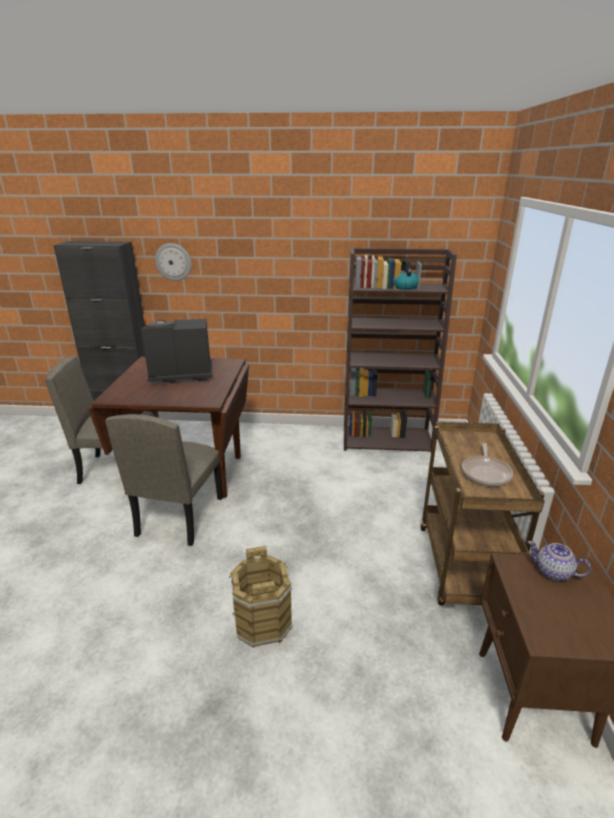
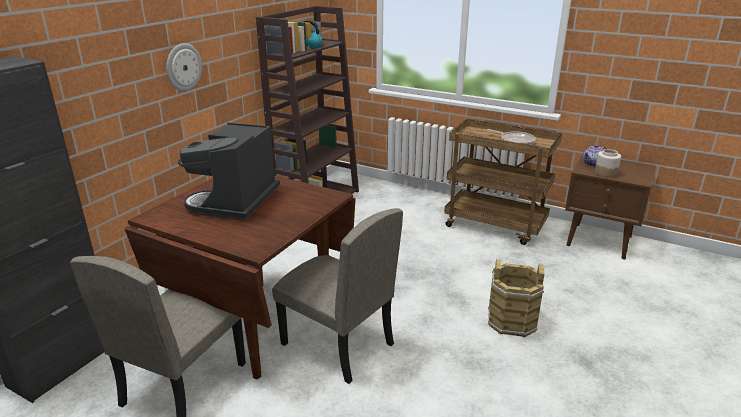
camera: 65 degrees left, 0 degrees up
wall clock [155,243,191,281] -> wall clock moved to [166,43,202,91]
none -> jar [595,149,621,178]

